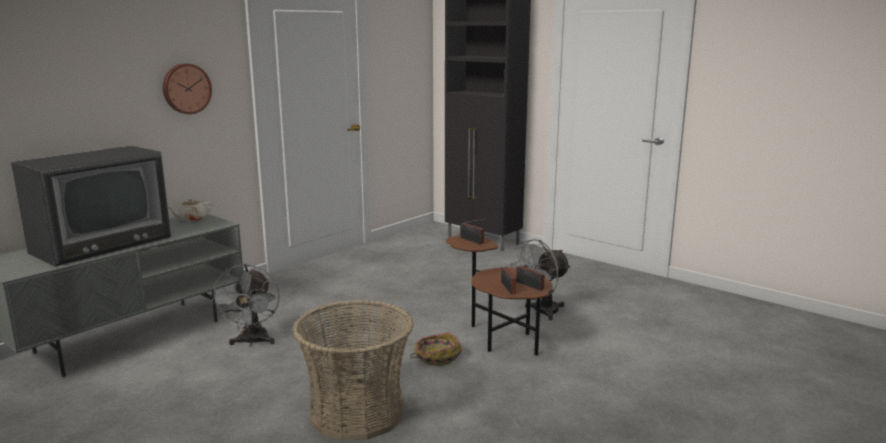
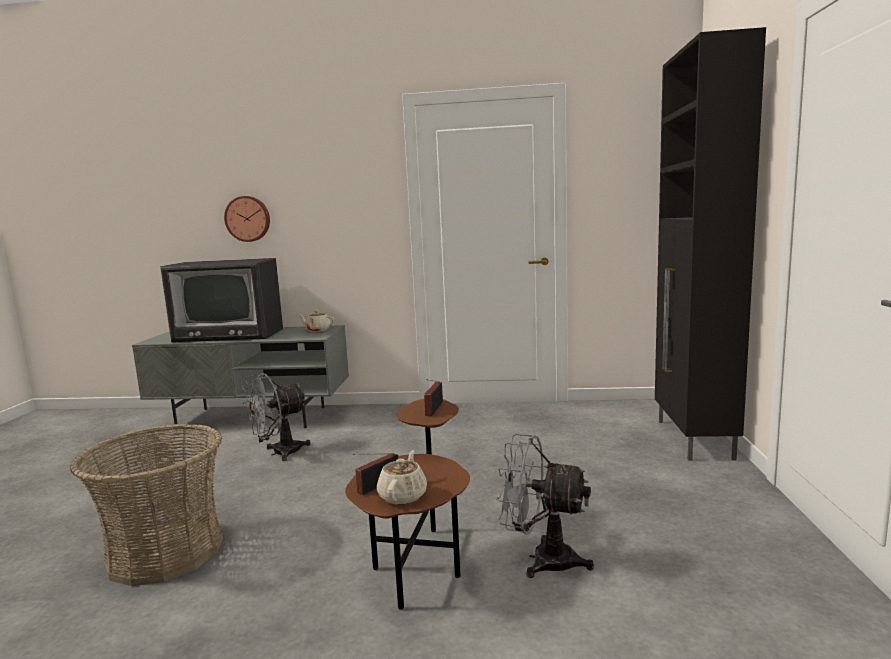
camera: 55 degrees right, 5 degrees down
wall clock [163,64,212,114] -> wall clock moved to [224,196,270,242]
basket [410,332,462,366] -> none
radio [516,263,547,291] -> beige teapot [377,450,427,505]

